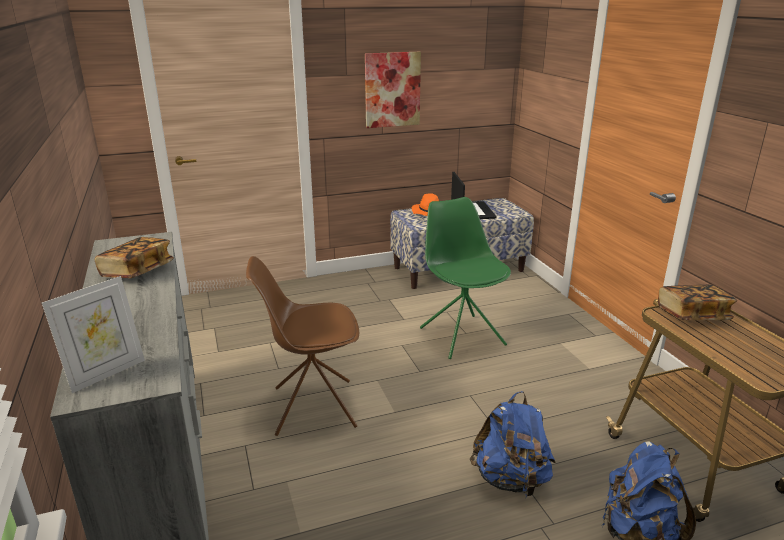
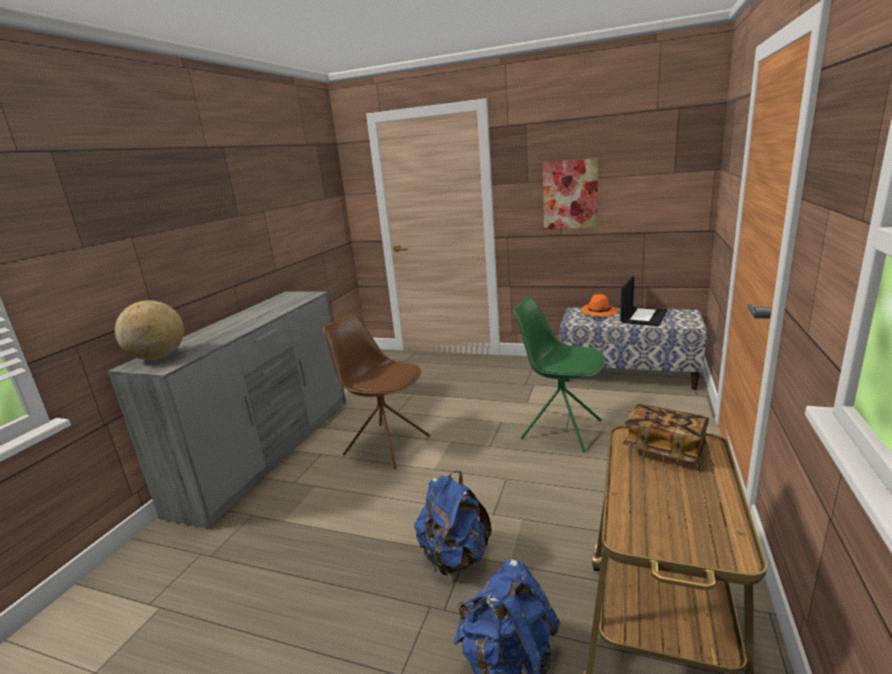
camera: 40 degrees right, 5 degrees down
picture frame [42,276,145,393] -> globe [115,300,184,360]
book [95,237,174,278] -> none
green chair [420,197,511,359] -> green chair turned 75 degrees counterclockwise [512,298,604,452]

